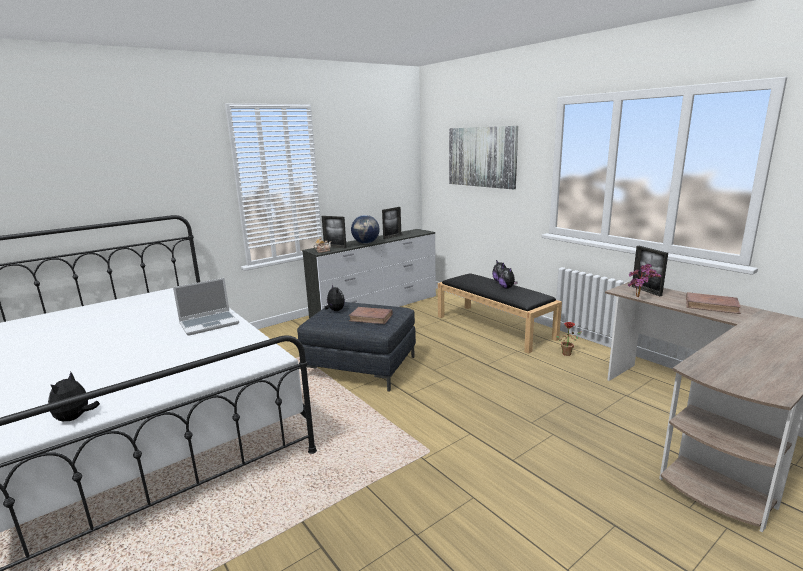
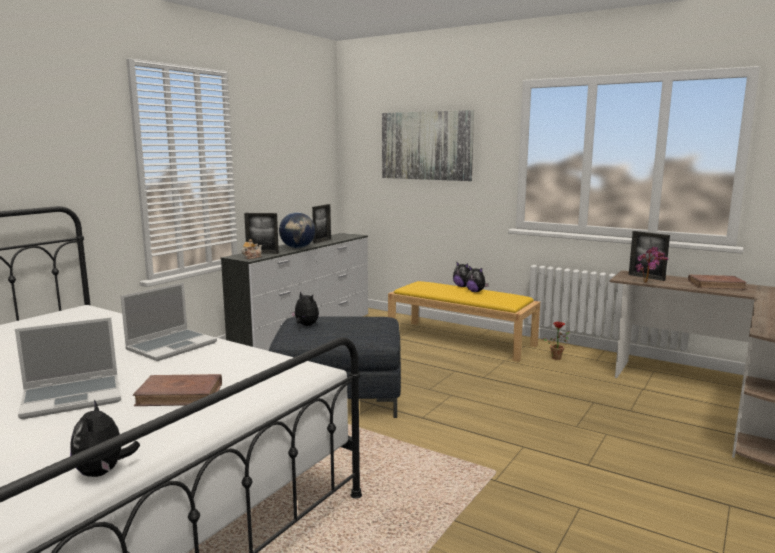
camera: 20 degrees left, 5 degrees down
brown book [349,307,393,324] -> brown book moved to [133,374,222,406]
black bench [438,273,562,354] -> yellow bench [388,281,540,362]
none -> laptop [15,317,121,419]

